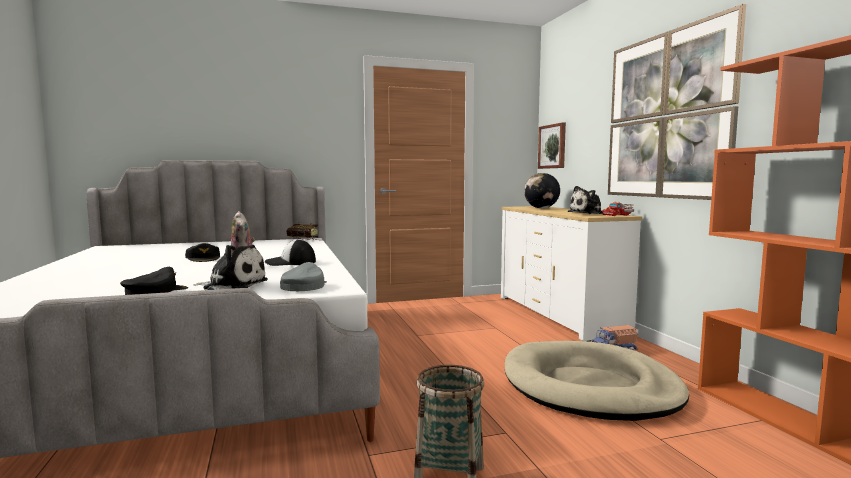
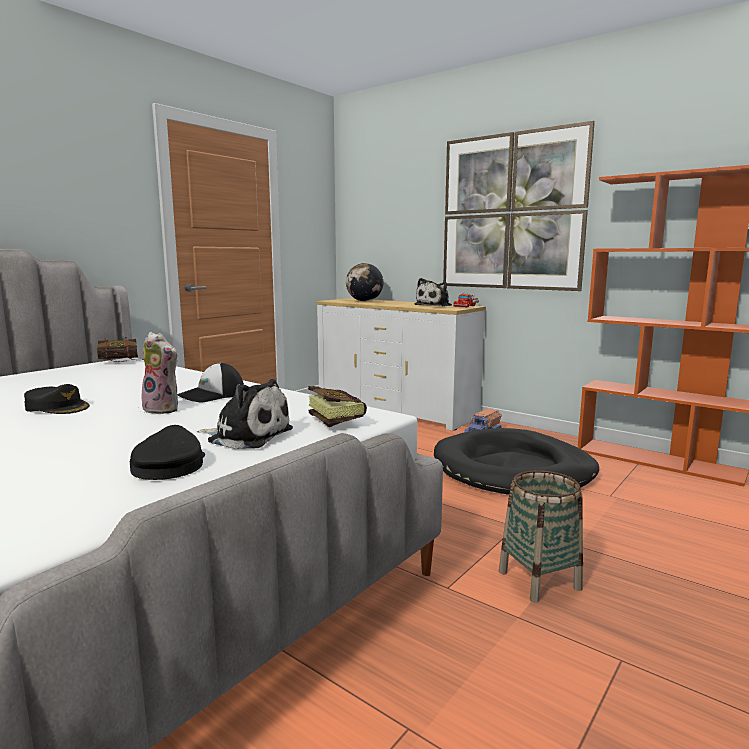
camera: 35 degrees left, 5 degrees up
plush toy [194,245,268,290] -> plush toy turned 45 degrees clockwise [197,379,293,449]
grey cap [280,262,327,291] -> book [308,386,367,427]
beige dog bed [505,341,689,421] -> black dog bed [434,428,599,495]
picture [538,122,566,169] -> none

